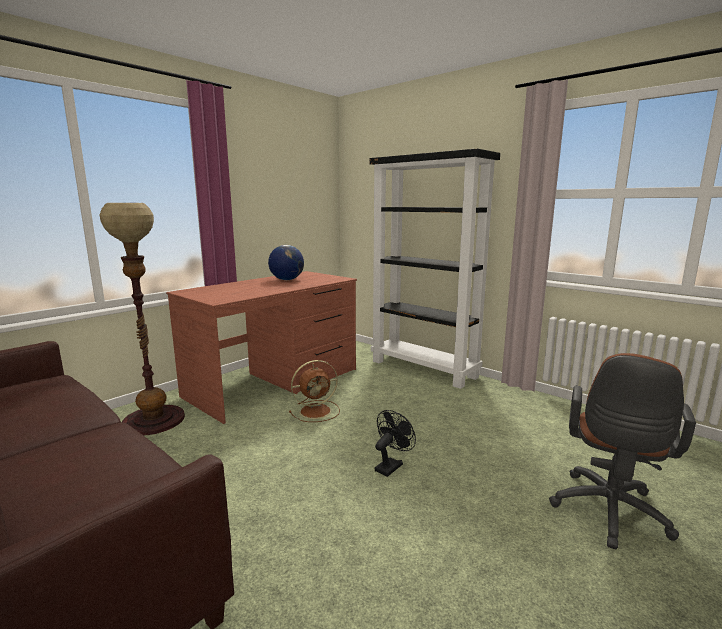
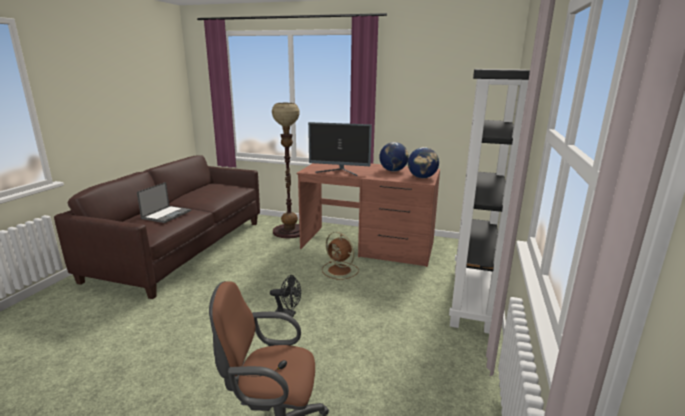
camera: 65 degrees right, 5 degrees up
none -> laptop [137,182,191,223]
none -> monitor [308,122,372,176]
none -> globe [408,147,439,178]

